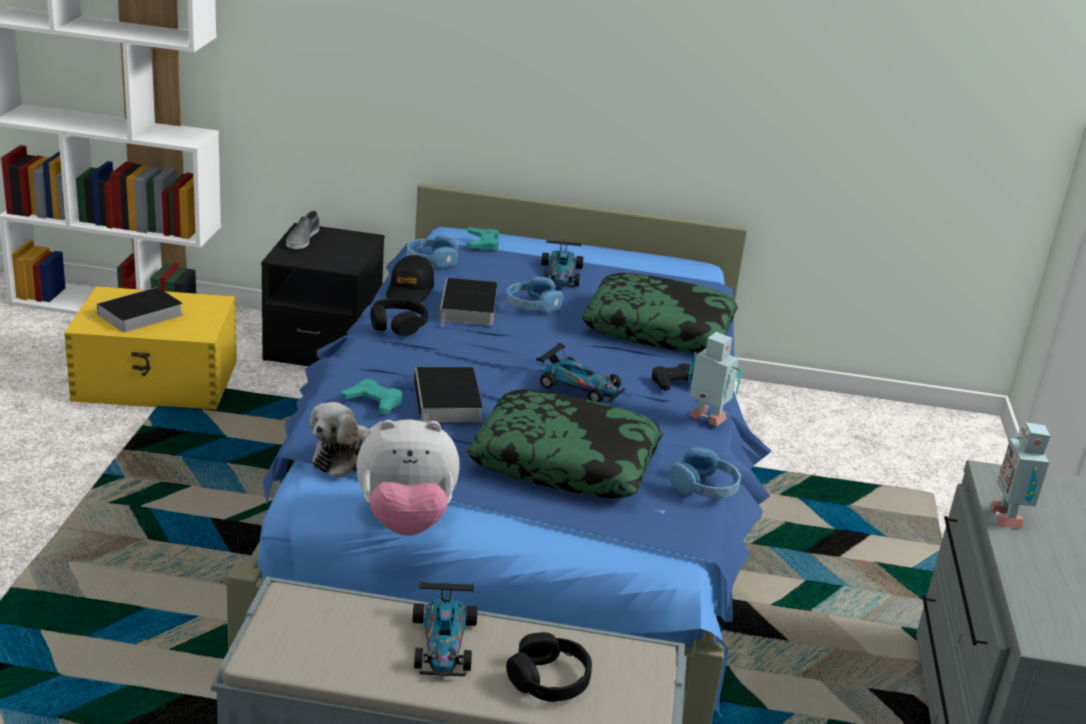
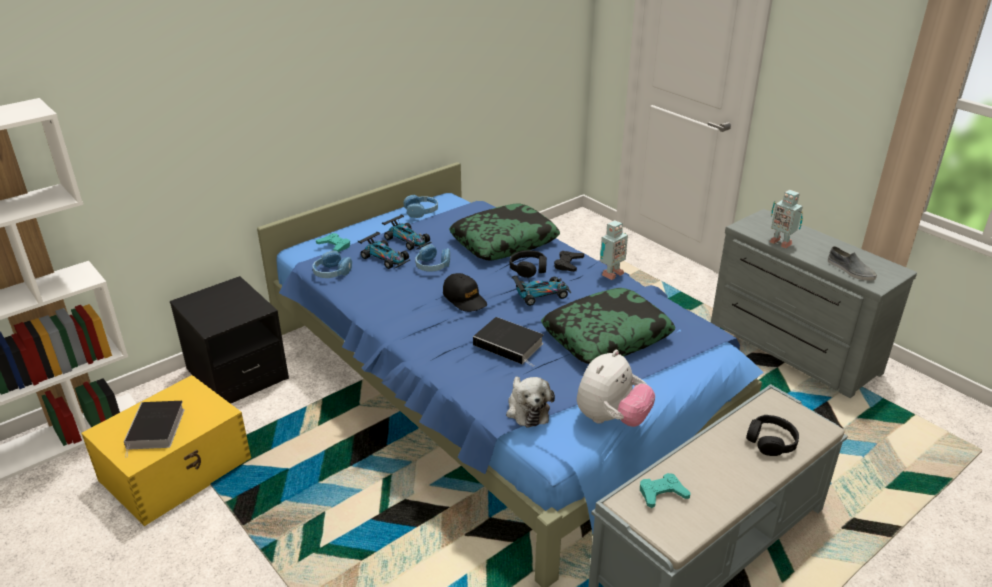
camera: 45 degrees left, 5 degrees up
grey shoe [286,211,319,249] -> grey shoe moved to [828,246,877,281]
turquoise game controller [341,379,403,414] -> turquoise game controller moved to [640,473,690,508]
black headphones [371,298,428,336] -> black headphones moved to [509,250,547,278]
black cap [386,255,434,303] -> black cap moved to [443,273,487,312]
toy car [412,581,478,676] -> toy car moved to [358,232,411,269]
book [439,278,497,327] -> none
blue headphones [669,447,741,498] -> blue headphones moved to [403,195,438,218]
toy robot [688,332,742,426] -> toy robot turned 150 degrees clockwise [600,220,628,280]

